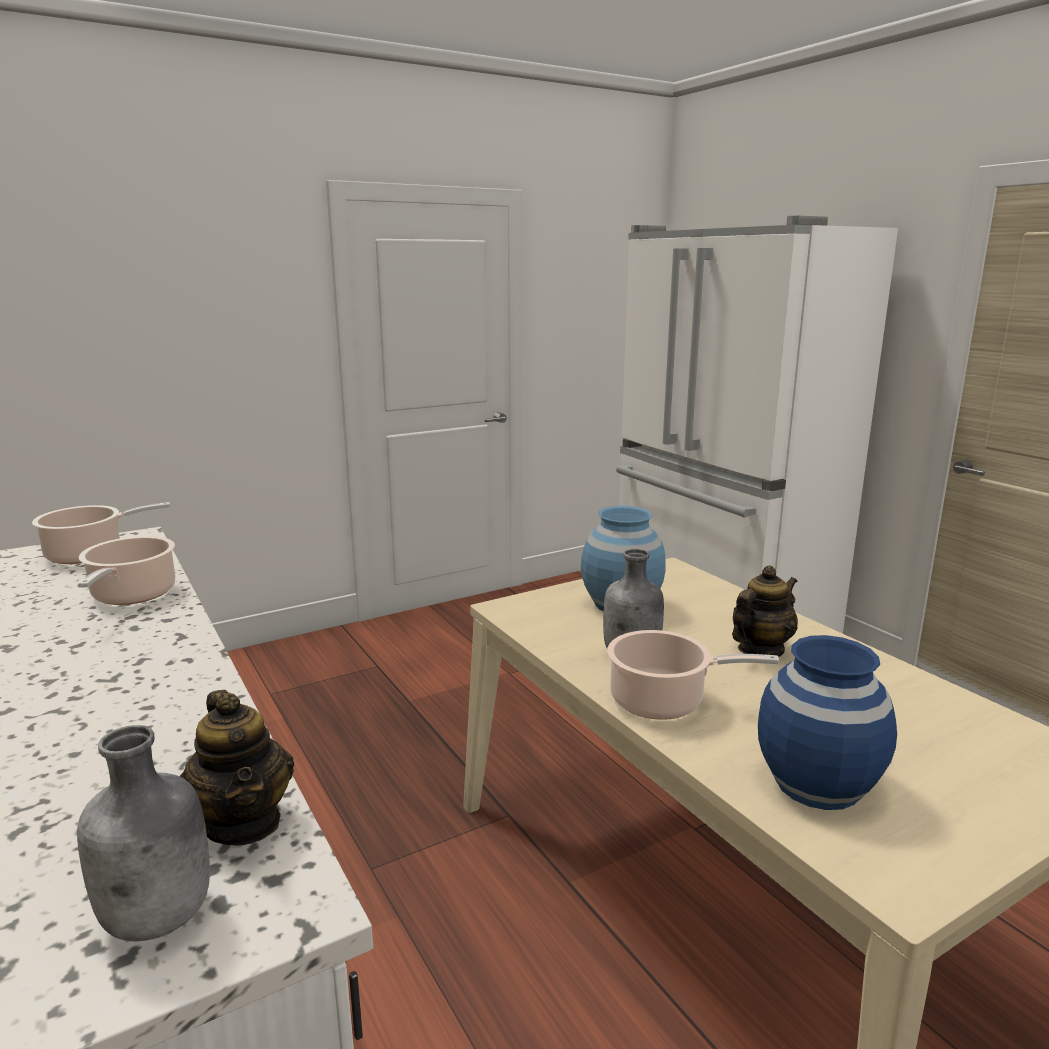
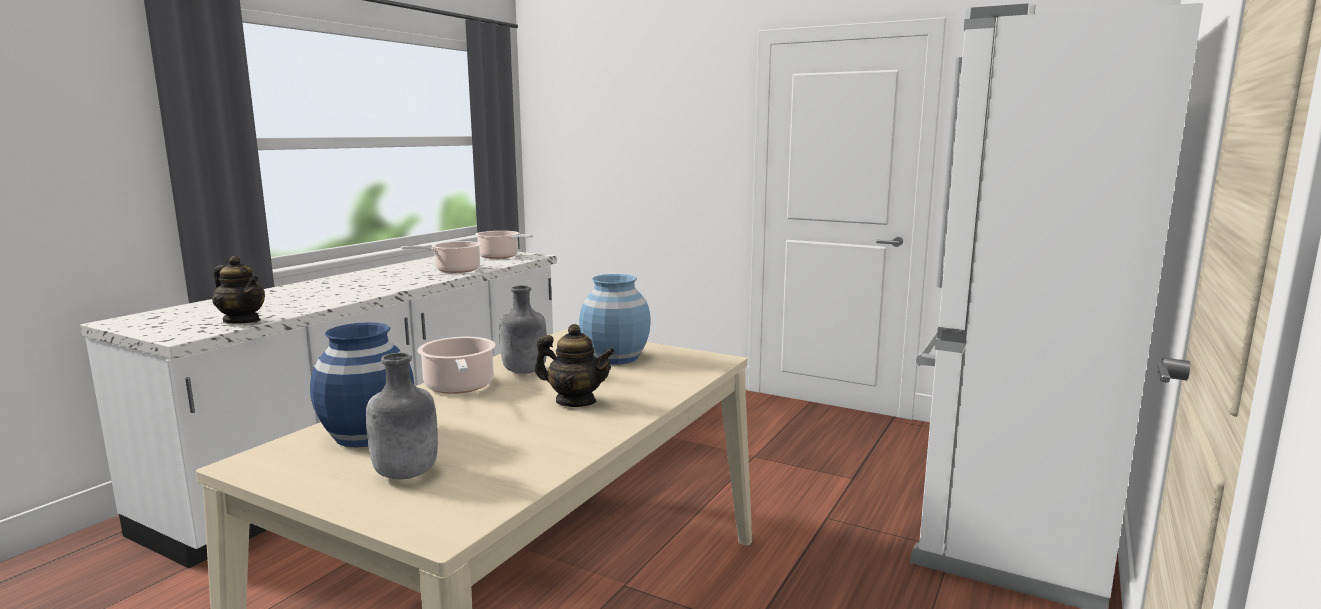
camera: 60 degrees right, 5 degrees down
grey bottle [77,725,210,942] -> grey bottle moved to [366,352,438,479]
teapot [180,690,294,846] -> teapot turned 90 degrees counterclockwise [212,256,265,323]

